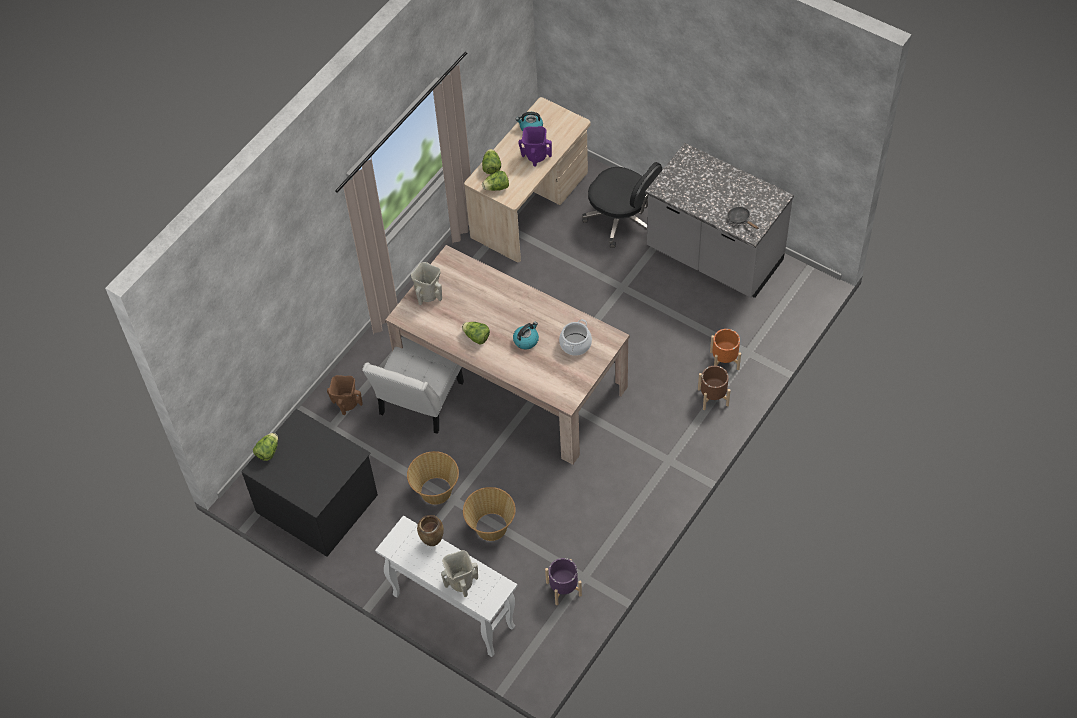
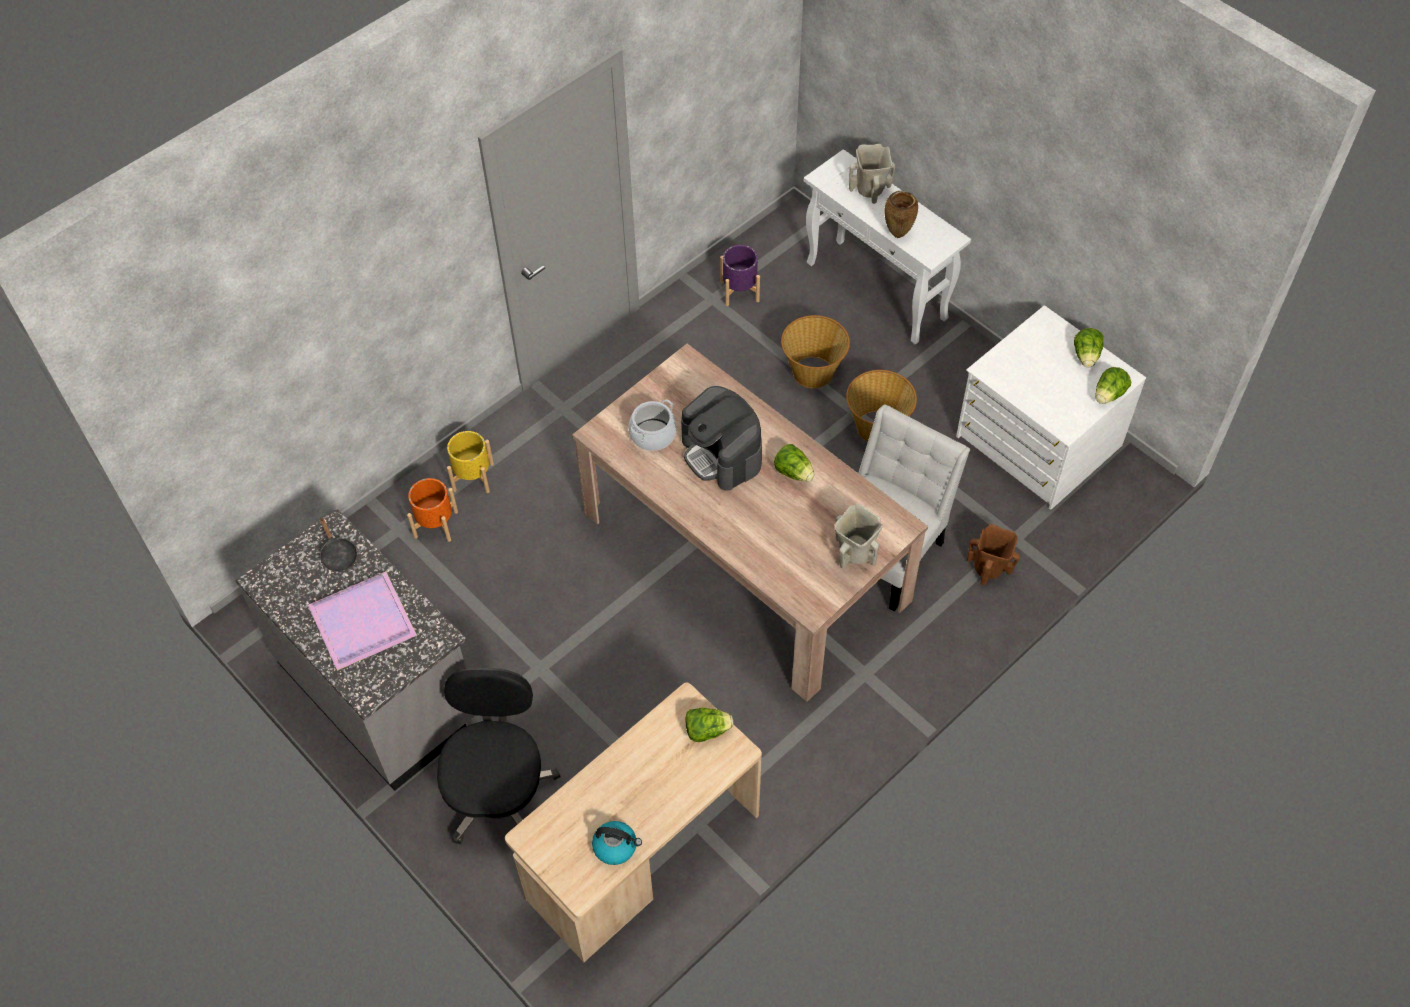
camera: 170 degrees left, 0 degrees up
black dresser [241,409,378,556] -> white dresser [956,305,1146,510]
lettuce [482,149,501,174] -> lettuce moved to [1074,328,1104,368]
kettle [513,322,539,349] -> coffee machine [681,386,762,491]
purple vase [518,126,552,167] -> none
black office chair [582,162,662,248] -> black office chair turned 45 degrees clockwise [437,668,561,844]
brown planter [698,366,730,410] -> yellow planter [447,431,494,493]
none -> purple tray [308,572,417,671]

